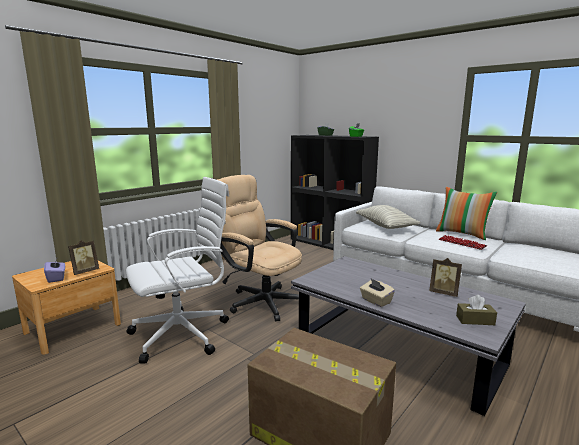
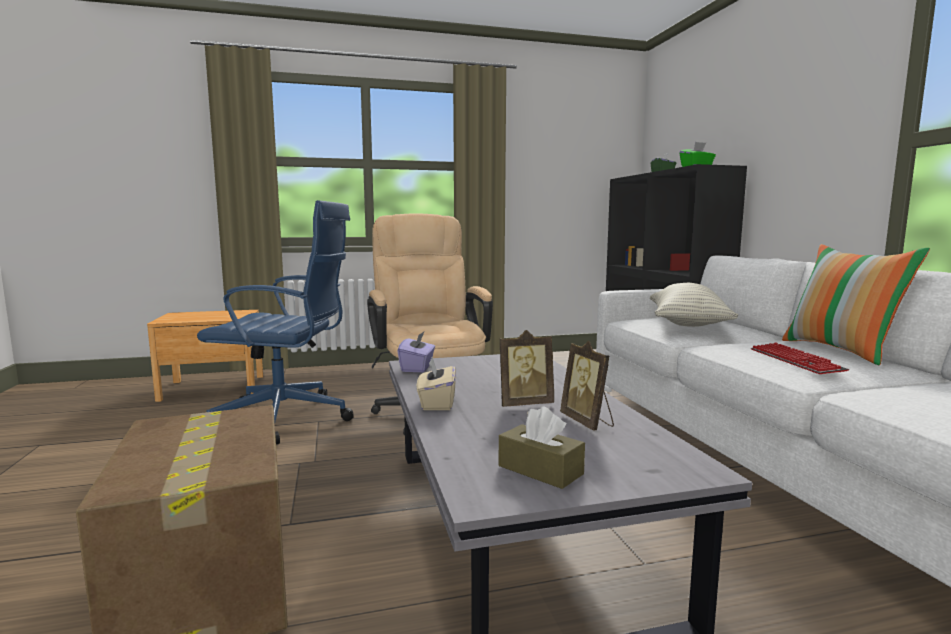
camera: 35 degrees right, 5 degrees down
purple tissue box [44,259,65,283] -> purple tissue box moved to [398,332,435,372]
picture frame [68,240,99,275] -> picture frame moved to [500,330,554,407]
white office chair [126,177,229,364] -> blue office chair [197,200,354,445]

